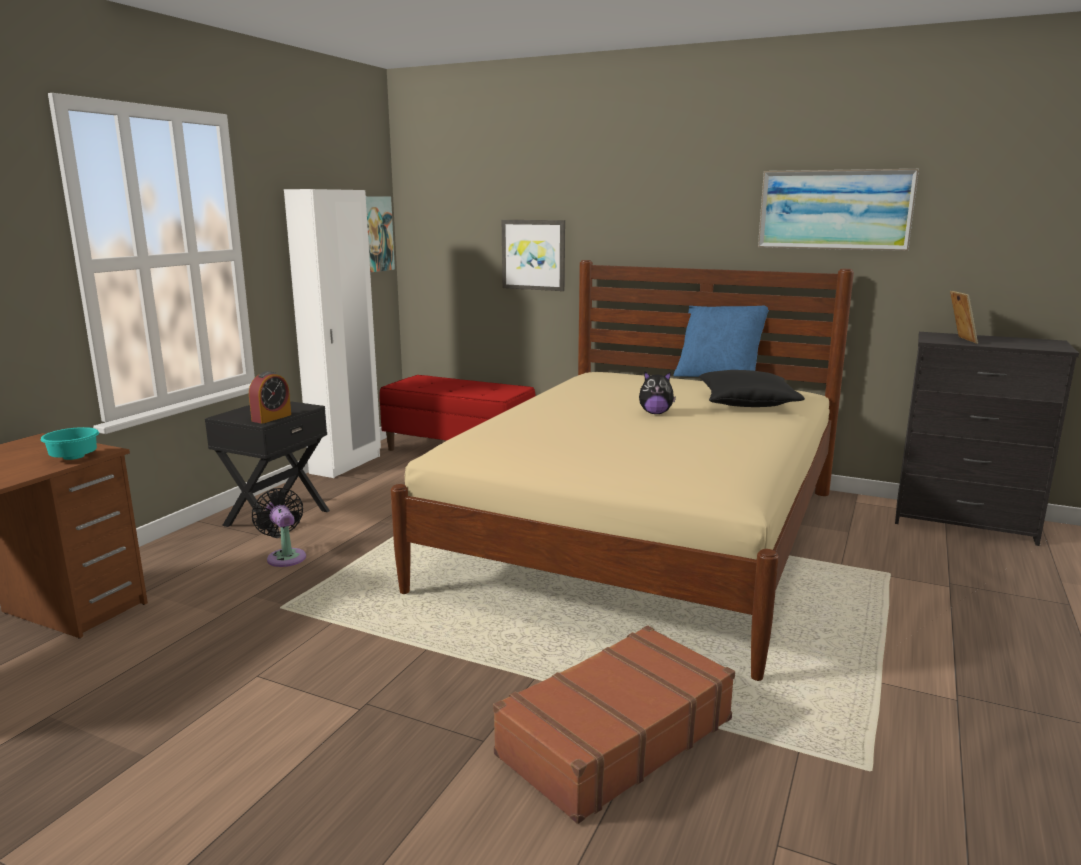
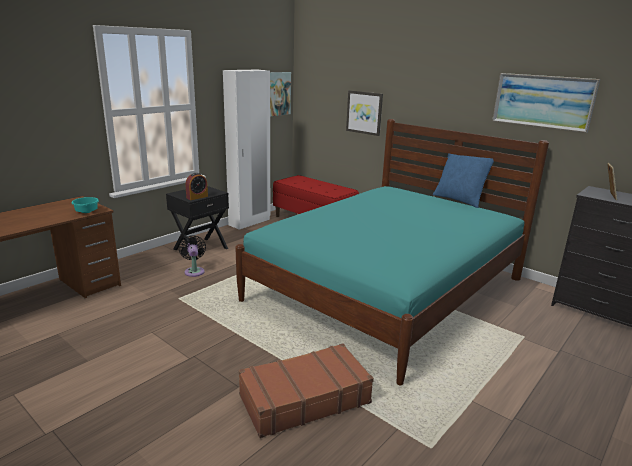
camera: 15 degrees right, 5 degrees up
beige bed [391,260,854,681] -> turquoise bed [235,119,549,385]
plush toy [639,372,676,414] -> none
black pillow [699,370,805,407] -> none

